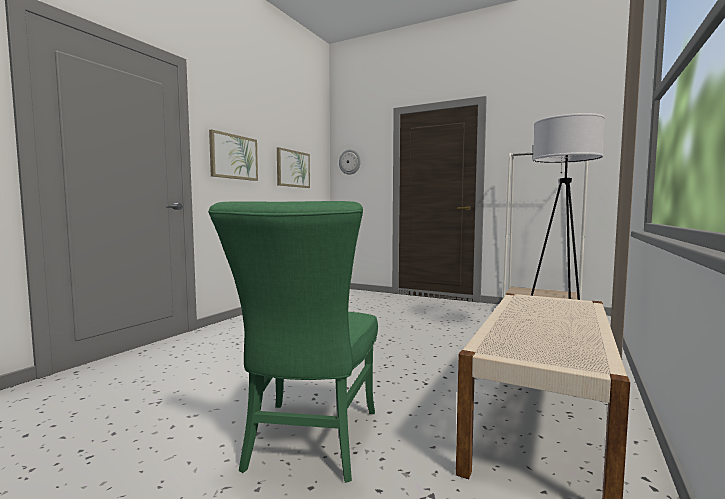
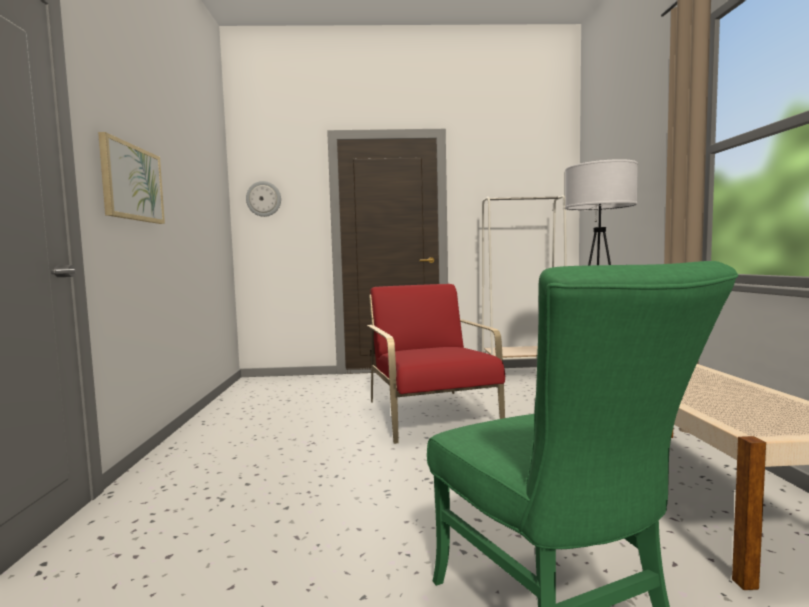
camera: 30 degrees left, 0 degrees up
picture [277,147,310,188] -> none
none -> red armchair [367,284,505,444]

